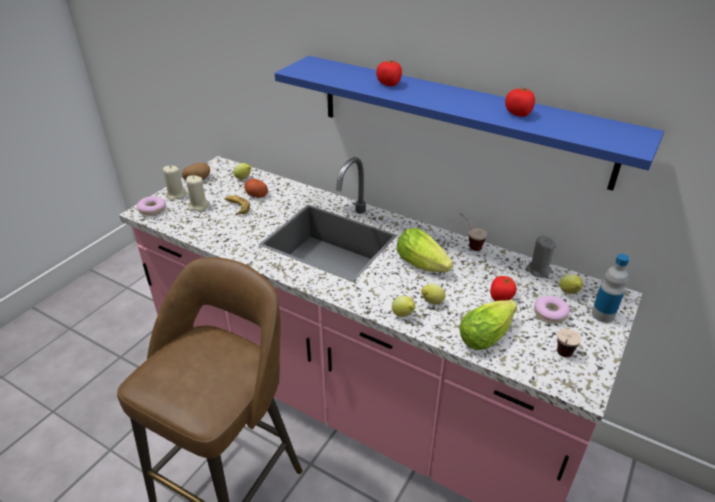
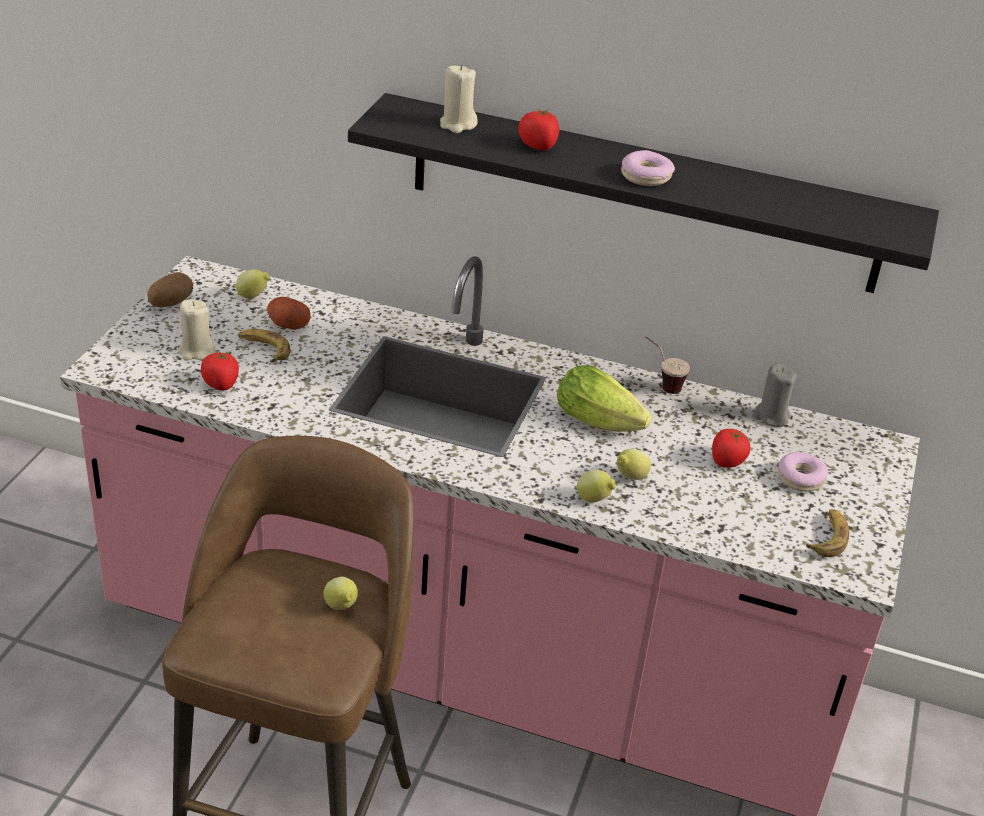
camera: 15 degrees left, 0 degrees up
donut [137,196,166,216] -> donut moved to [621,150,675,186]
beige candle [163,166,187,201] -> beige candle moved to [440,64,477,133]
blue shelf [275,56,664,191] -> black shelf [348,93,939,293]
lettuce [459,300,517,350] -> none
tomato [505,87,535,117] -> tomato moved to [201,350,239,390]
cup [557,329,581,357] -> banana [806,509,849,557]
lemon [560,274,583,294] -> lemon moved to [324,577,358,610]
bottle [592,254,630,323] -> none

